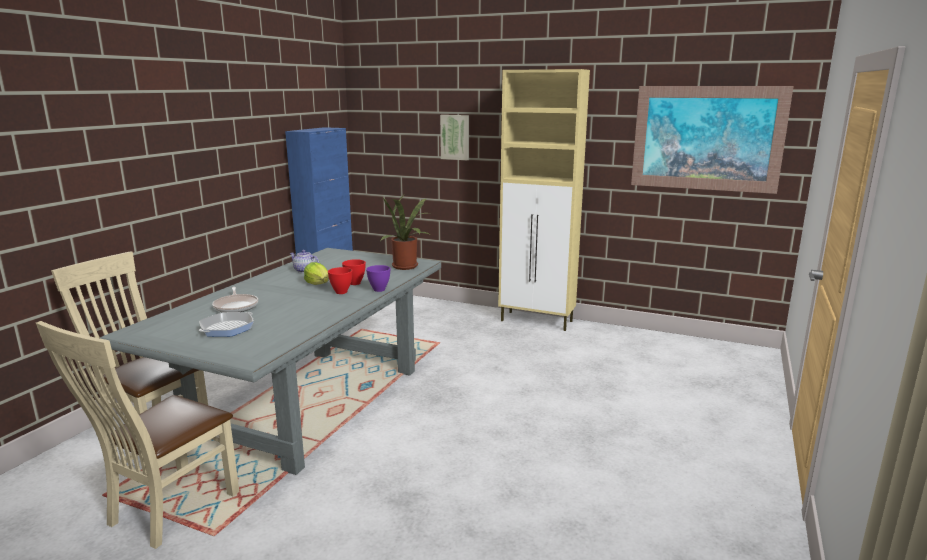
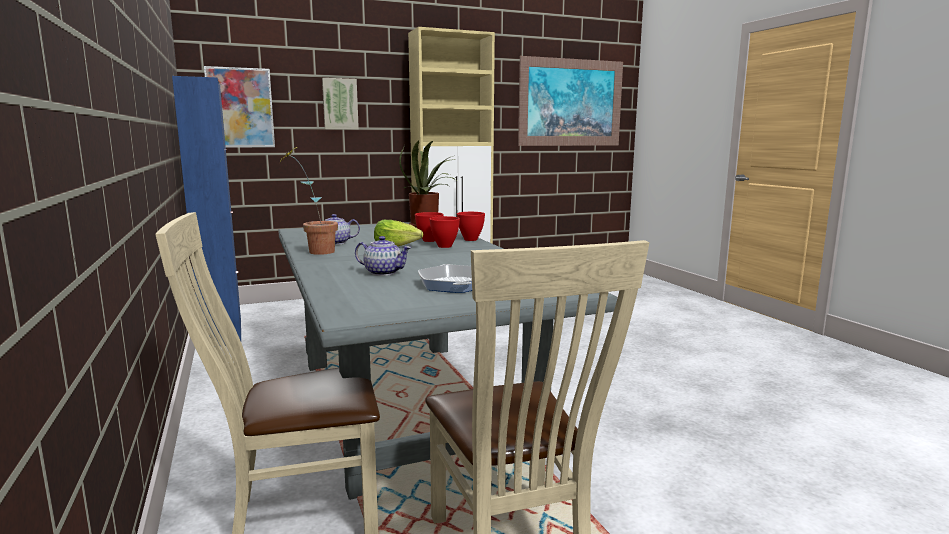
camera: 45 degrees left, 5 degrees down
frying pan [212,287,258,312] -> teapot [355,236,411,276]
purple bowl [366,265,391,292] -> red bowl [457,212,485,241]
none -> picture [204,66,275,148]
none -> potted plant [280,147,338,255]

